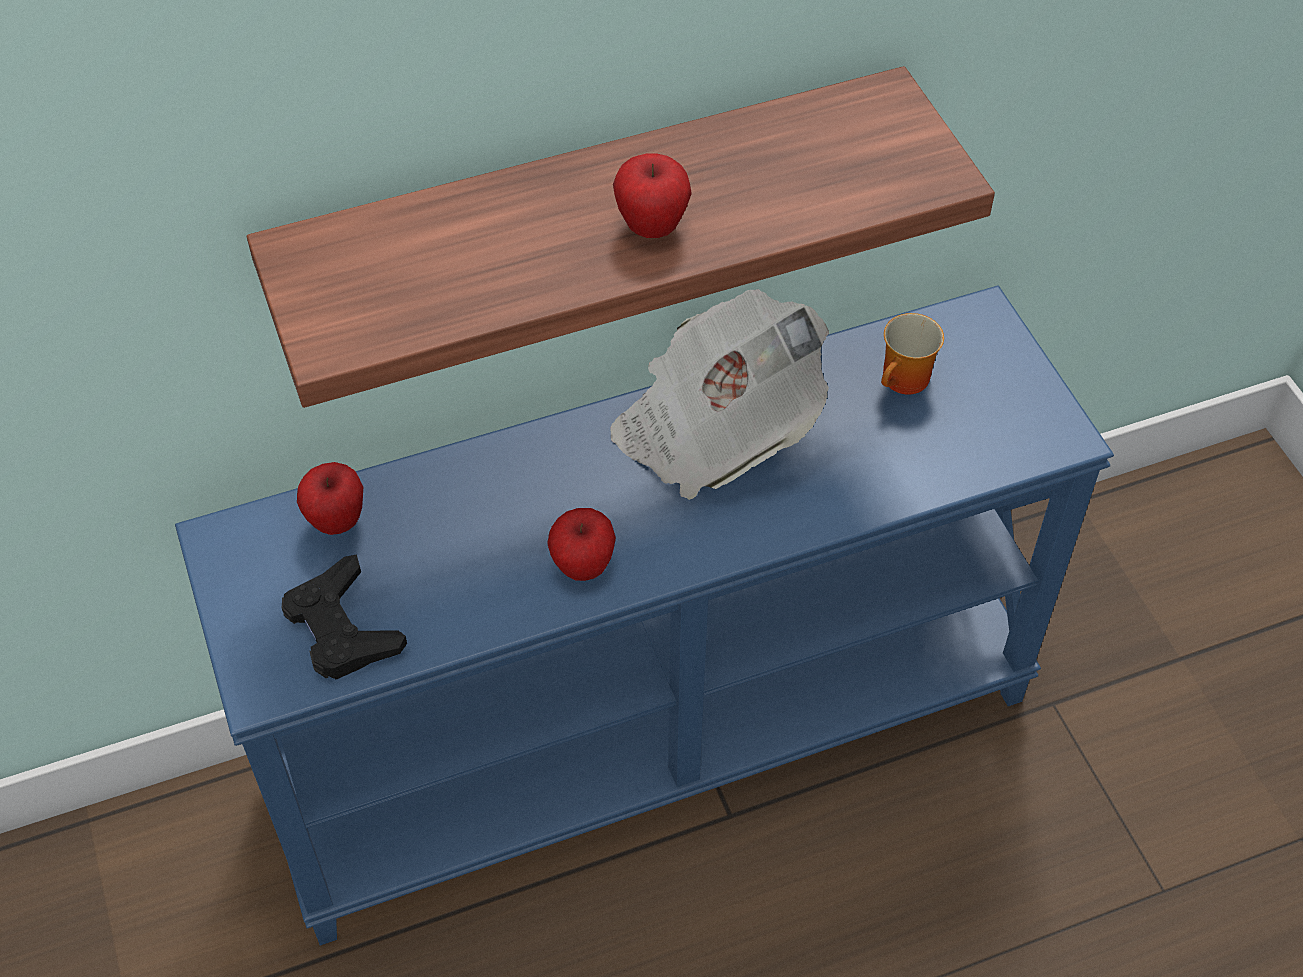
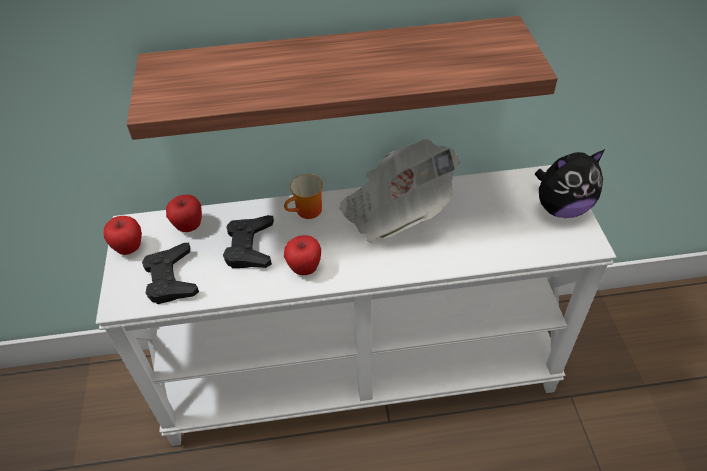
camera: 15 degrees right, 5 degrees down
blue console table [175,285,1114,946] -> white console table [96,165,617,446]
apple [613,153,692,238] -> apple moved to [104,216,142,255]
mug [881,313,944,395] -> mug moved to [284,174,323,219]
none -> black game controller [223,215,274,268]
none -> plush toy [535,149,605,218]

